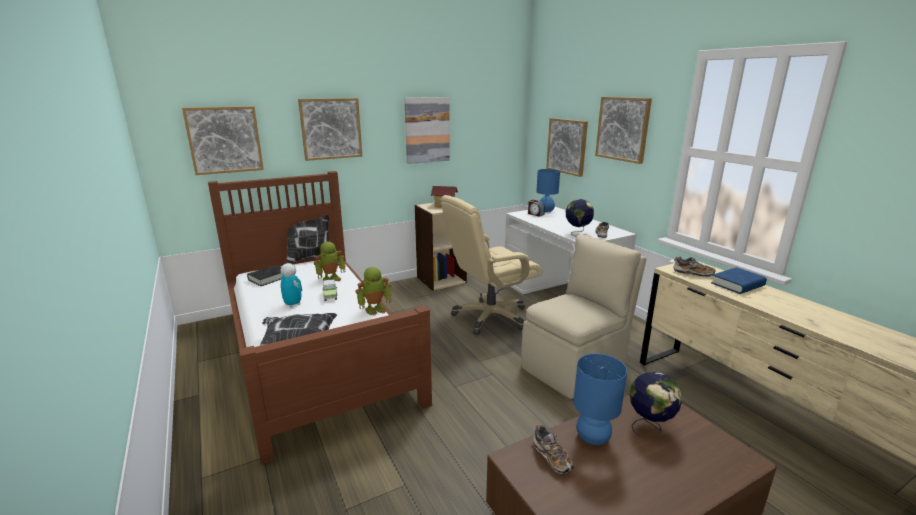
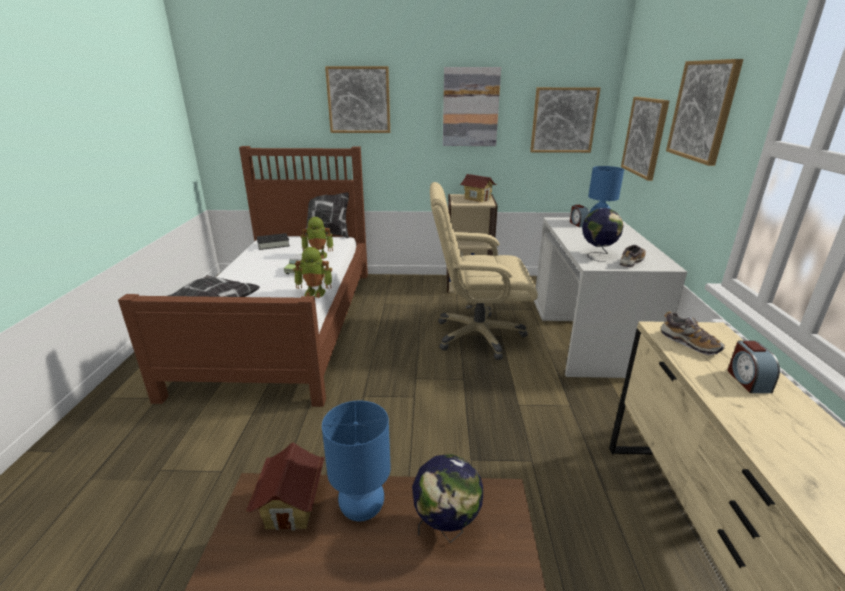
camera: 30 degrees right, 5 degrees up
picture [182,106,264,175] -> picture moved to [530,87,600,153]
toy robot [280,263,302,308] -> none
beige chair [521,234,646,399] -> none
shoe [533,424,574,474] -> toy house [246,443,324,530]
blue book [711,267,767,294] -> alarm clock [728,340,780,393]

